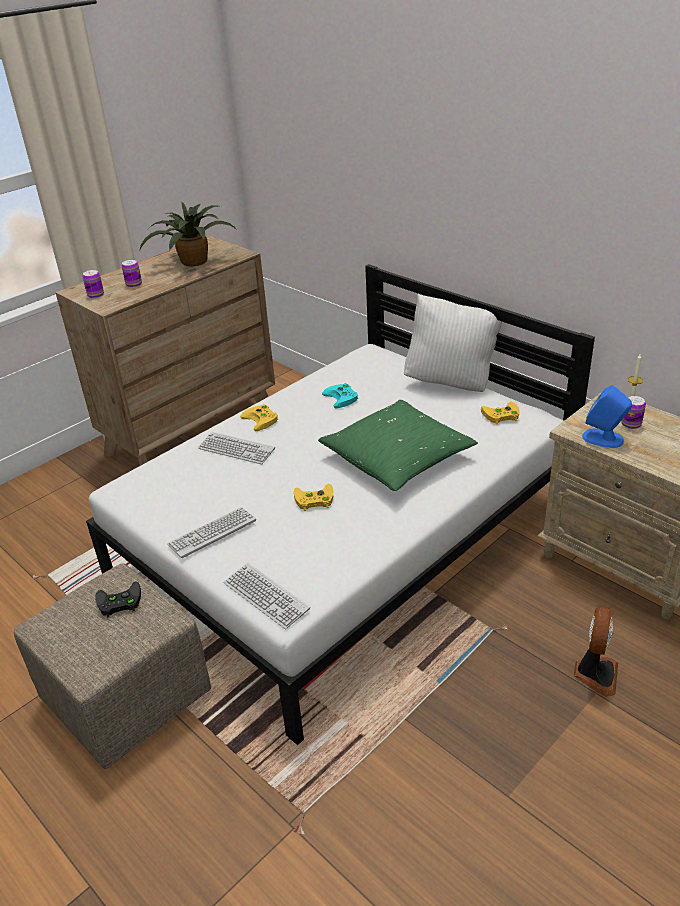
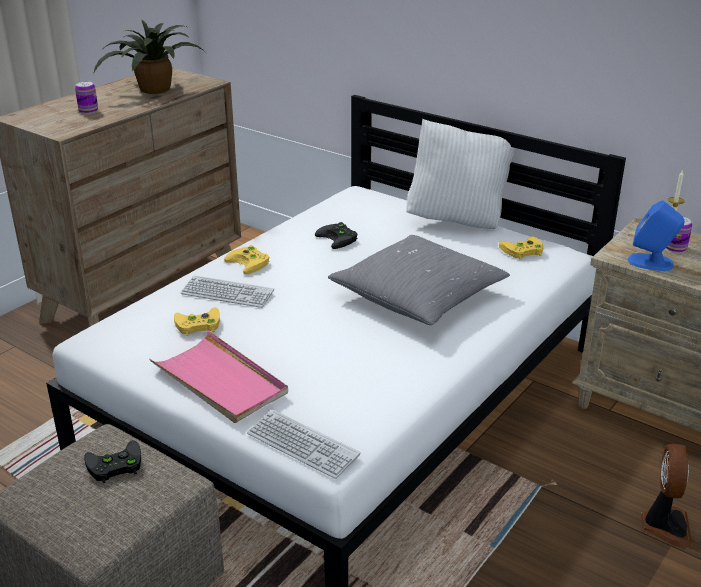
camera: 10 degrees left, 5 degrees down
can [82,270,104,298] -> none
keyboard [167,507,256,558] -> pink tray [149,330,288,423]
yellow game controller [294,484,333,511] -> yellow game controller moved to [174,308,220,336]
green pillow [318,400,478,491] -> grey pillow [328,235,510,325]
turquoise game controller [322,383,358,408] -> black game controller [315,222,357,249]

